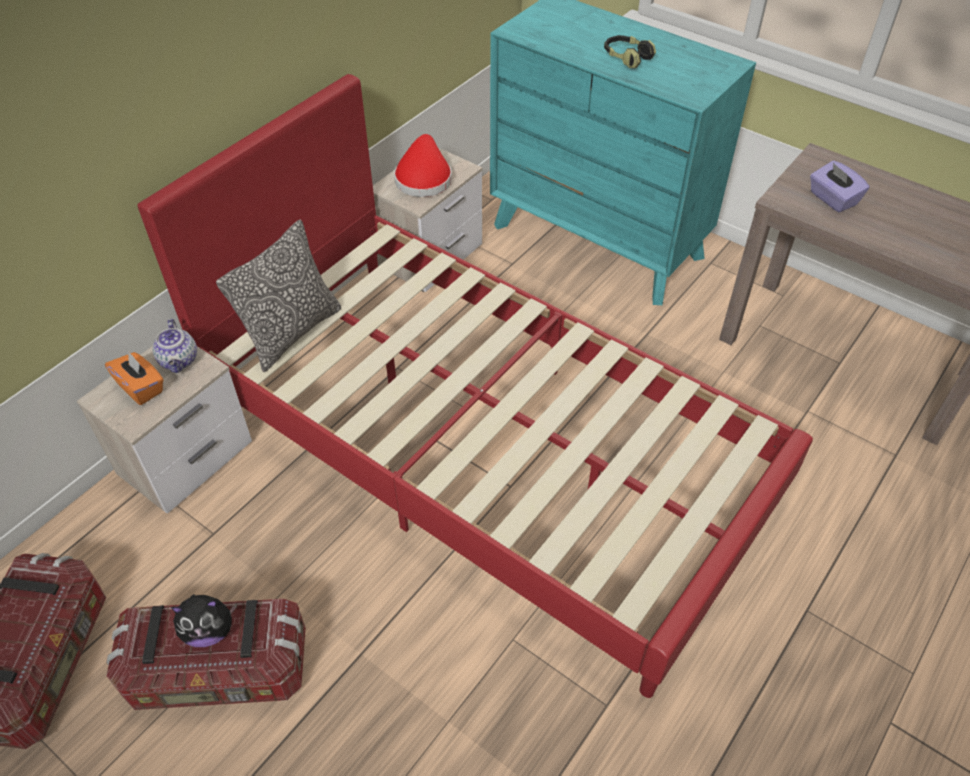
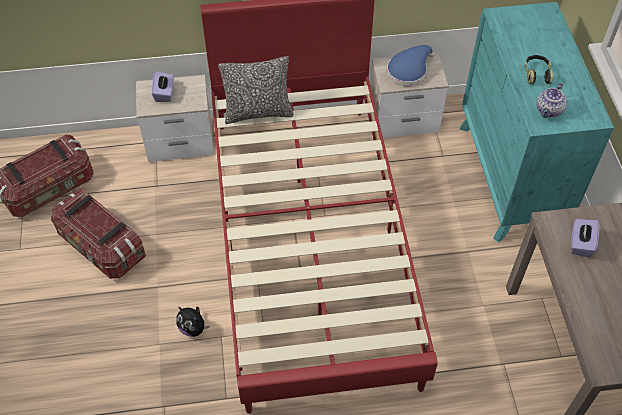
camera: 45 degrees right, 5 degrees up
orange tissue box [105,352,164,405] -> purple tissue box [152,71,174,102]
teapot [153,319,197,373] -> teapot moved to [537,83,567,118]
plush toy [171,594,237,647] -> plush toy moved to [176,307,210,337]
red hat [394,134,452,197] -> blue hat [387,45,435,86]

